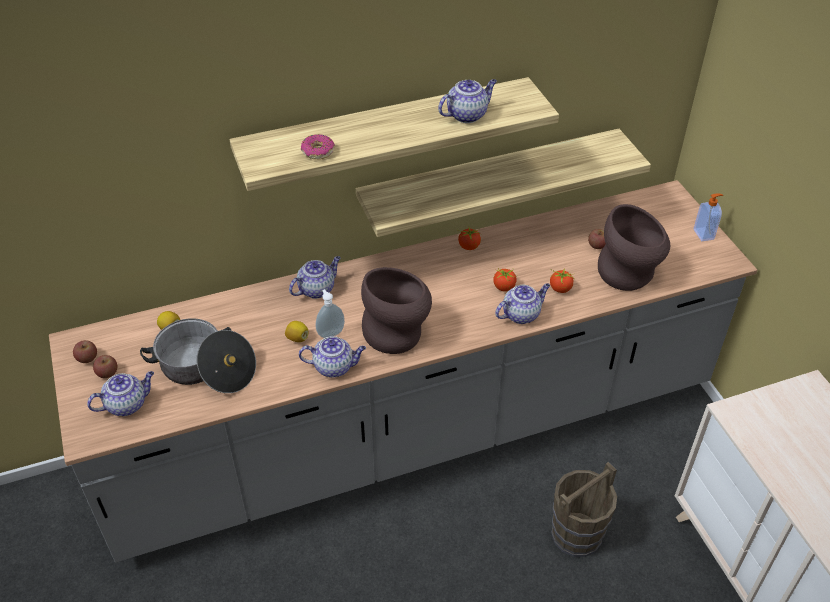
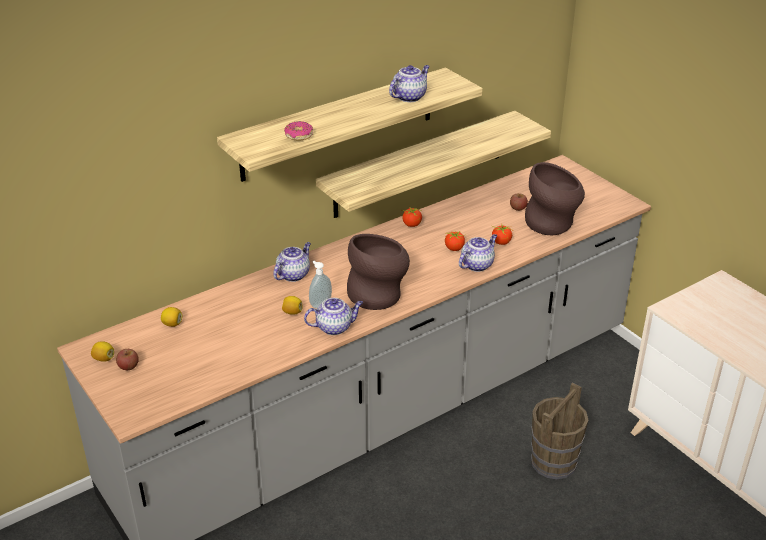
camera: 15 degrees left, 10 degrees down
apple [73,340,97,363] -> lemon [91,341,114,362]
teapot [87,371,154,416] -> none
cooking pot [140,318,256,393] -> none
soap dispenser [694,193,723,241] -> none

